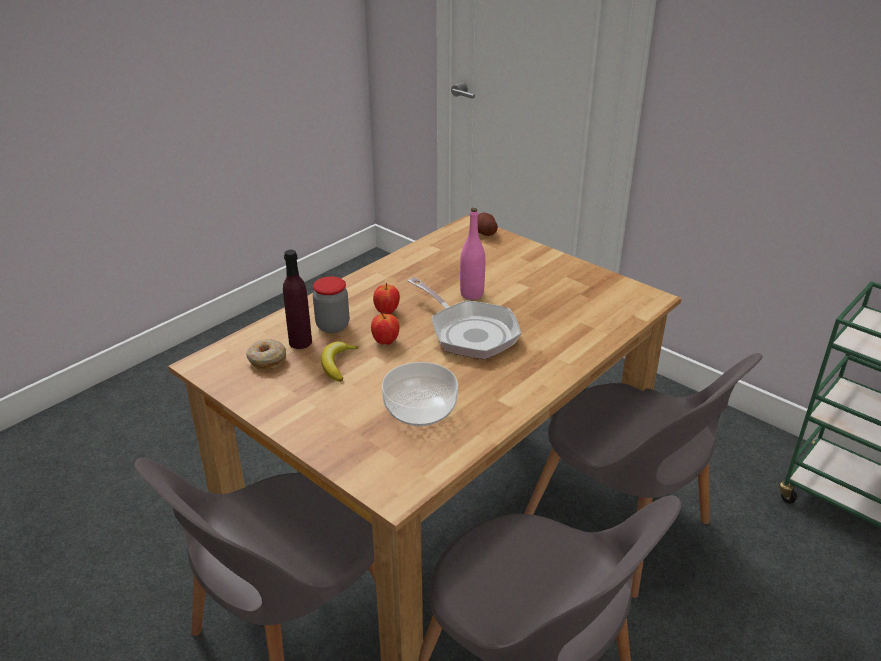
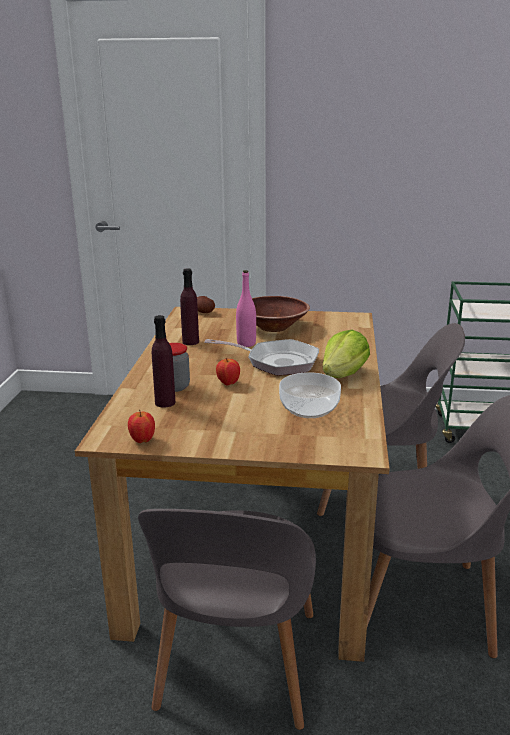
camera: 35 degrees left, 10 degrees down
donut [246,339,286,370] -> none
banana [321,341,359,382] -> none
apple [373,283,400,314] -> apple moved to [128,410,155,443]
none -> purple bottle [180,268,199,345]
none -> brown bowl [252,296,310,332]
none -> lettuce [323,330,370,378]

